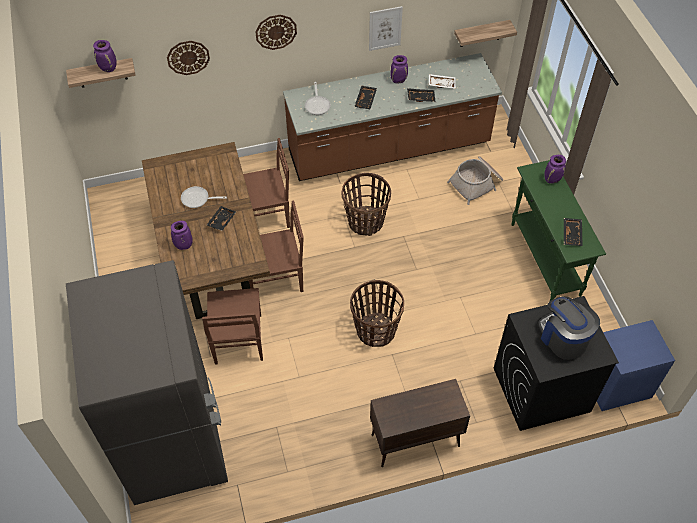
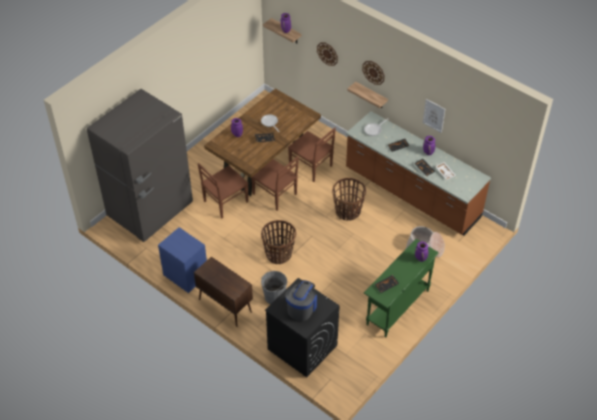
camera: 55 degrees right, 5 degrees down
shelf [454,20,517,47] -> shelf moved to [347,82,388,108]
blue nightstand [597,320,675,411] -> blue nightstand moved to [158,227,207,293]
none -> grey bucket [261,271,287,304]

